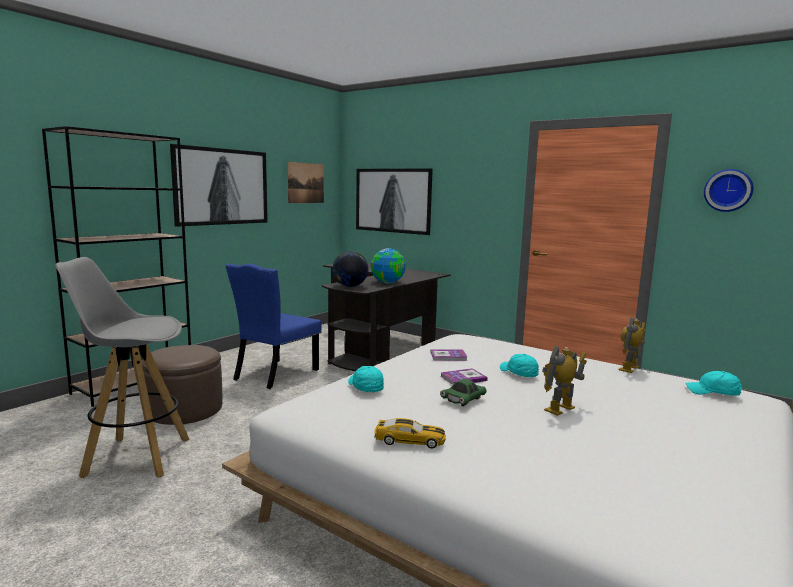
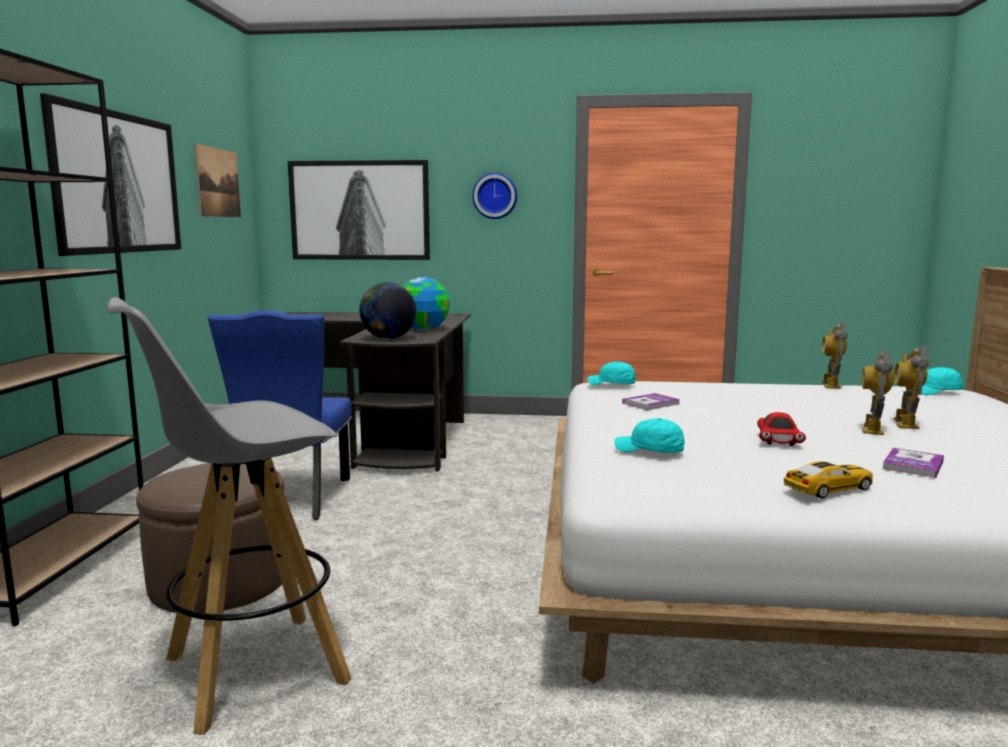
camera: 30 degrees left, 0 degrees up
book [440,368,488,385] -> book moved to [882,448,944,478]
green toy car [440,379,487,406] -> red toy car [757,412,806,446]
turquoise cap [500,354,539,377] -> turquoise cap moved to [587,361,636,385]
wall clock [704,169,753,212] -> wall clock moved to [472,173,517,219]
none -> toy robot [894,346,929,429]

